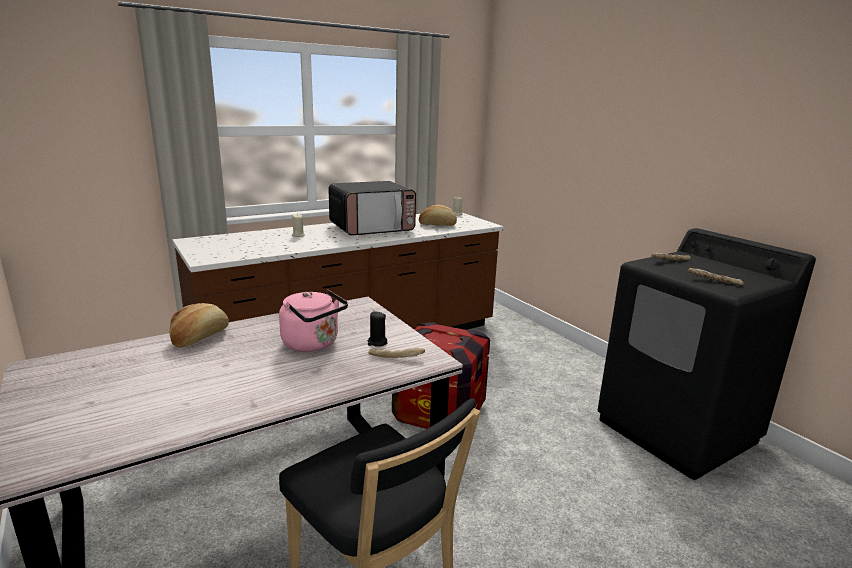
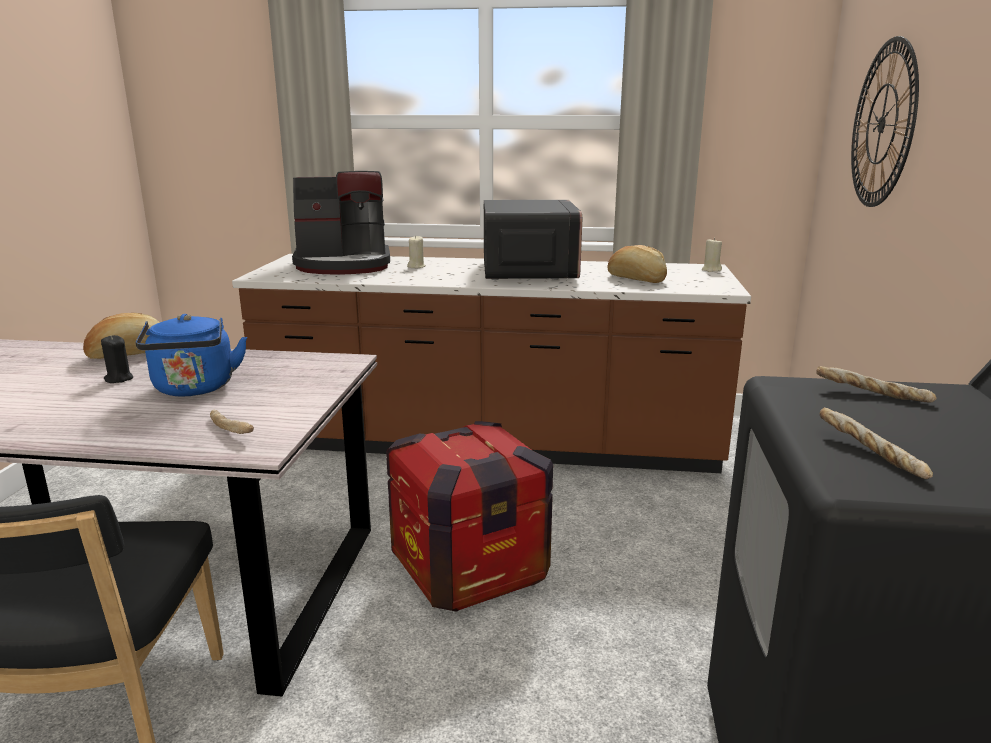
camera: 40 degrees right, 0 degrees up
pink kettle [279,289,348,352] -> blue kettle [136,314,247,397]
microwave [328,181,416,236] -> microwave turned 105 degrees counterclockwise [484,200,582,280]
black candle [368,311,387,347] -> black candle moved to [101,335,133,383]
none -> coffee machine [292,171,390,275]
none -> wall clock [851,36,919,207]

